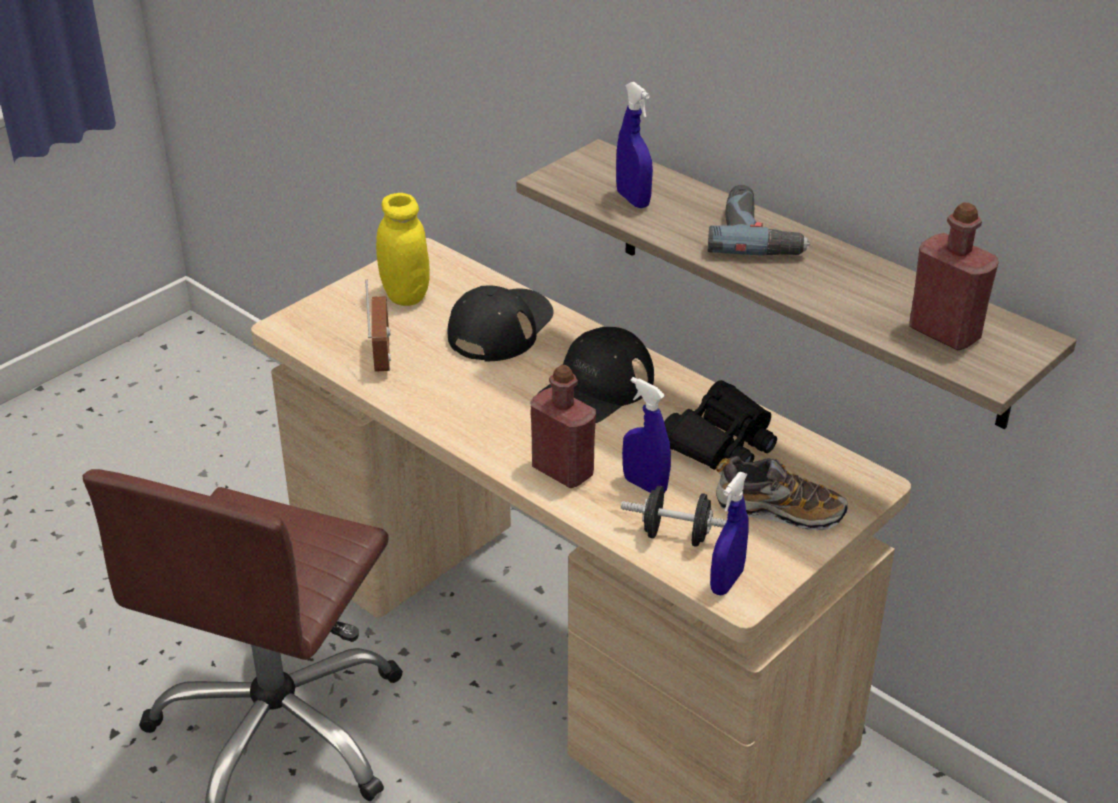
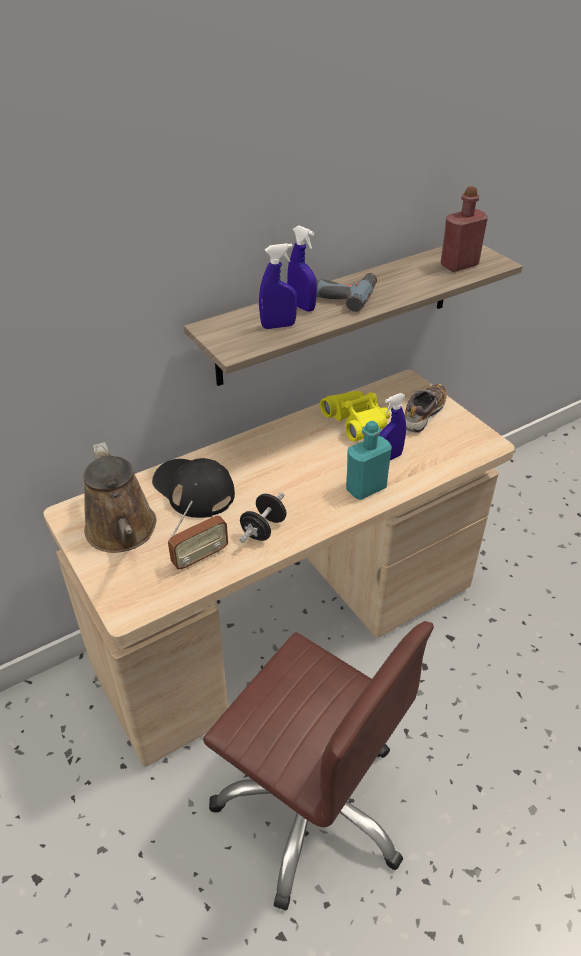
camera: 75 degrees left, 5 degrees up
radio [365,280,391,372] -> radio turned 135 degrees clockwise [168,501,228,570]
yellow jar [376,193,430,306] -> brown watering can [83,442,156,553]
red bottle [530,365,596,488] -> turquoise bottle [346,421,392,500]
black cap [538,326,654,423] -> none
black dumbbell [621,486,727,546] -> black dumbbell moved to [240,492,287,543]
black binoculars [664,380,777,470] -> yellow binoculars [320,391,390,441]
blue spray bottle [710,472,749,595] -> blue spray bottle moved to [287,226,317,312]

